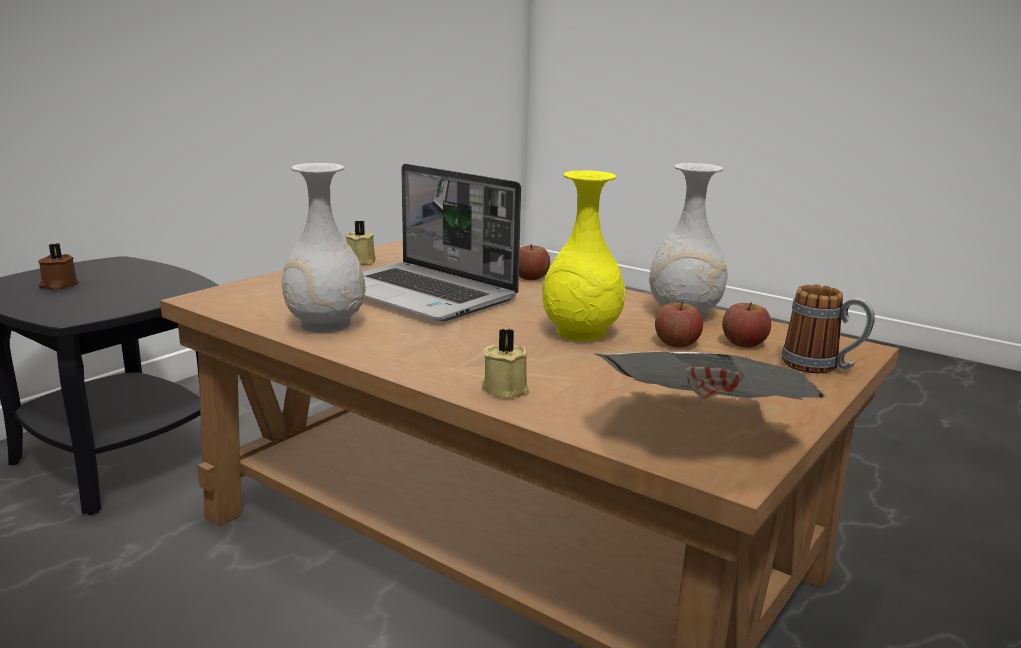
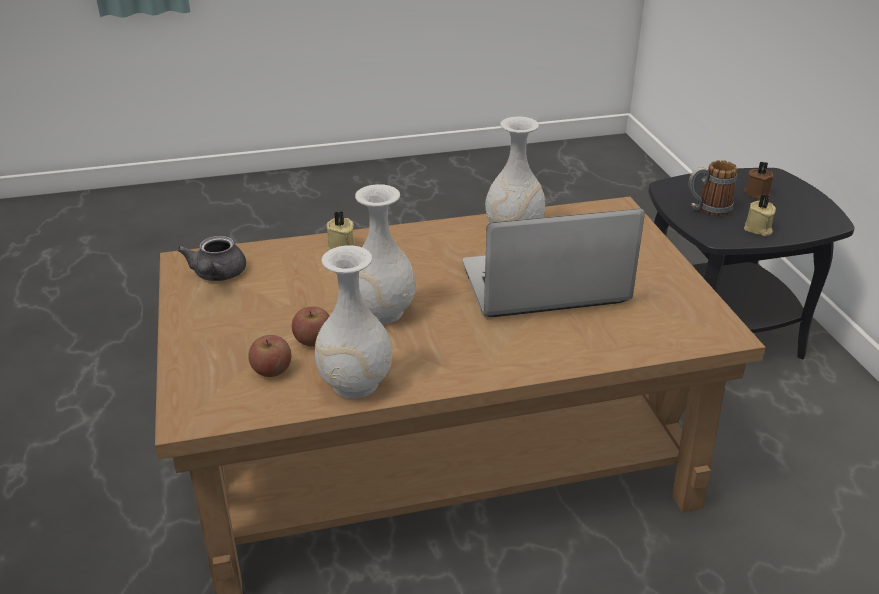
camera: 130 degrees right, 15 degrees up
beige candle [345,220,376,265] -> beige candle moved to [744,194,776,236]
apple [519,244,550,280] -> none
yellow vase [542,170,625,342] -> white vase [355,184,416,324]
newspaper [593,351,825,400] -> grey teapot [178,236,246,281]
mug [782,284,875,373] -> mug moved to [689,160,737,216]

